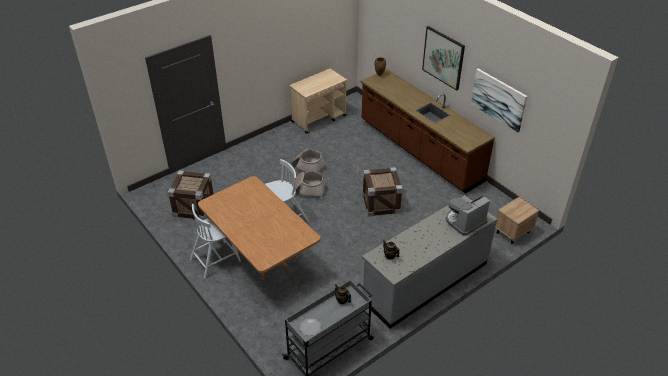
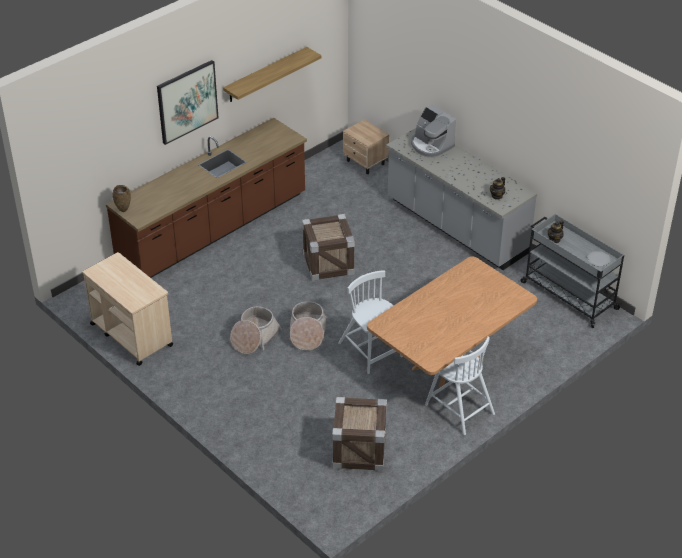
camera: 95 degrees left, 0 degrees up
picture [471,69,527,132] -> shelf [223,47,322,102]

